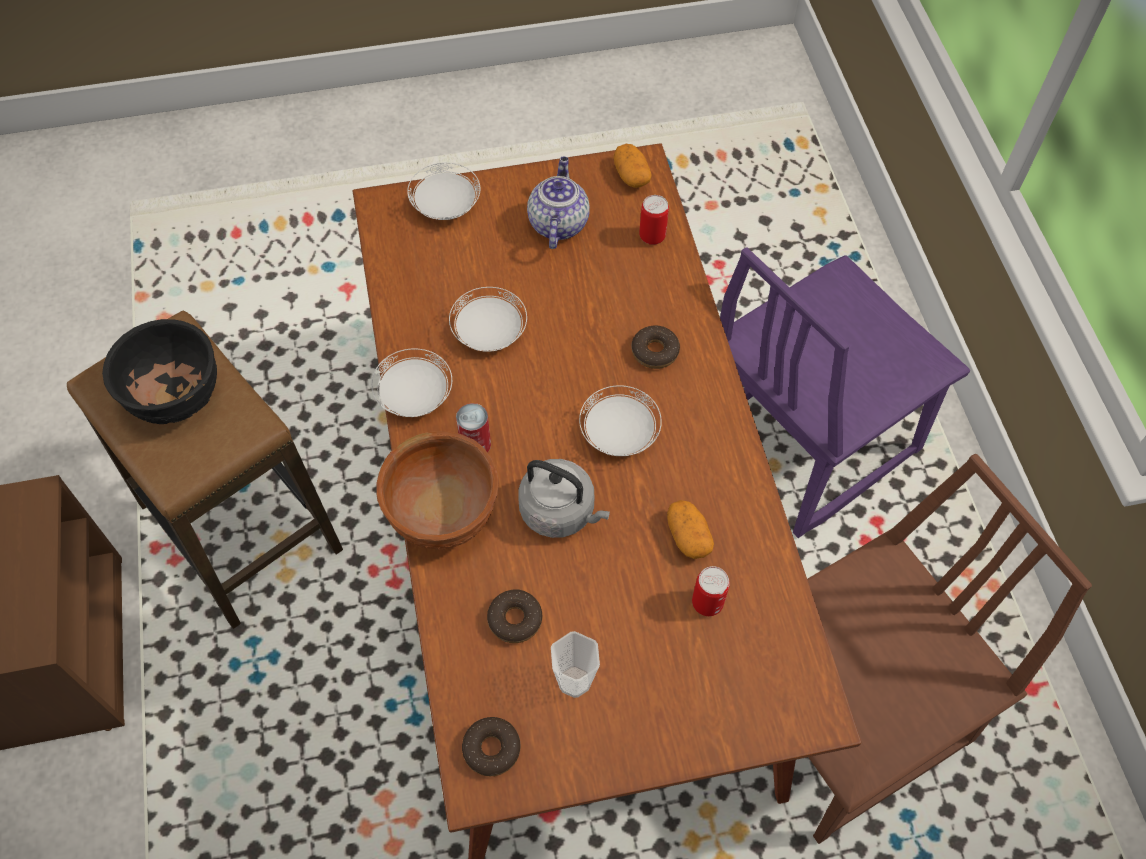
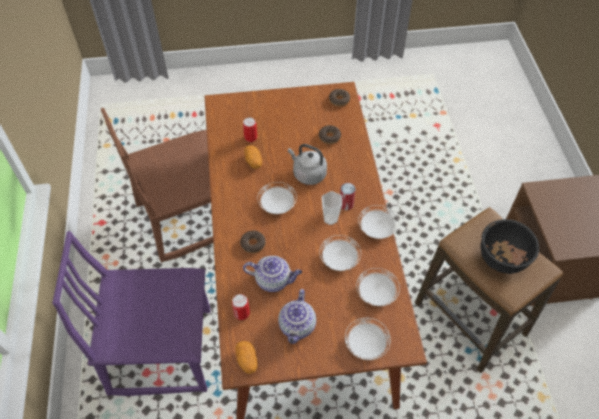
camera: 175 degrees left, 5 degrees down
brown bowl [376,432,499,549] -> none
cup [551,631,600,698] -> cup moved to [322,191,342,225]
purple chair [720,247,970,538] -> purple chair turned 150 degrees counterclockwise [52,231,210,396]
none -> teapot [243,256,302,292]
none -> white plate [356,268,400,306]

